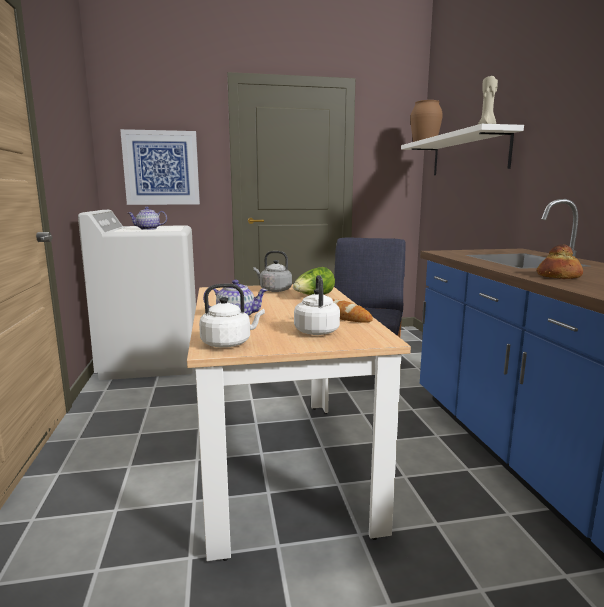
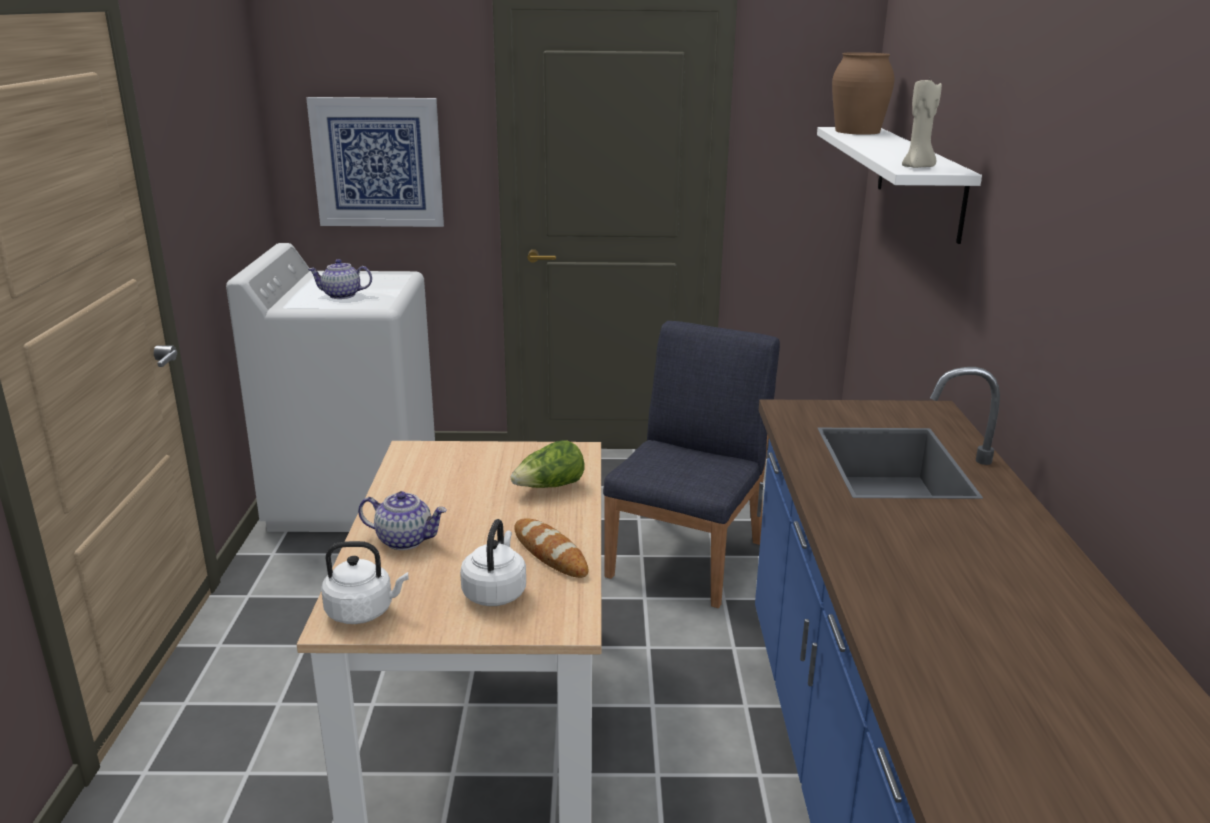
camera: 10 degrees right, 10 degrees up
grey kettle [254,251,292,292] -> none
bread [537,244,583,279] -> none

